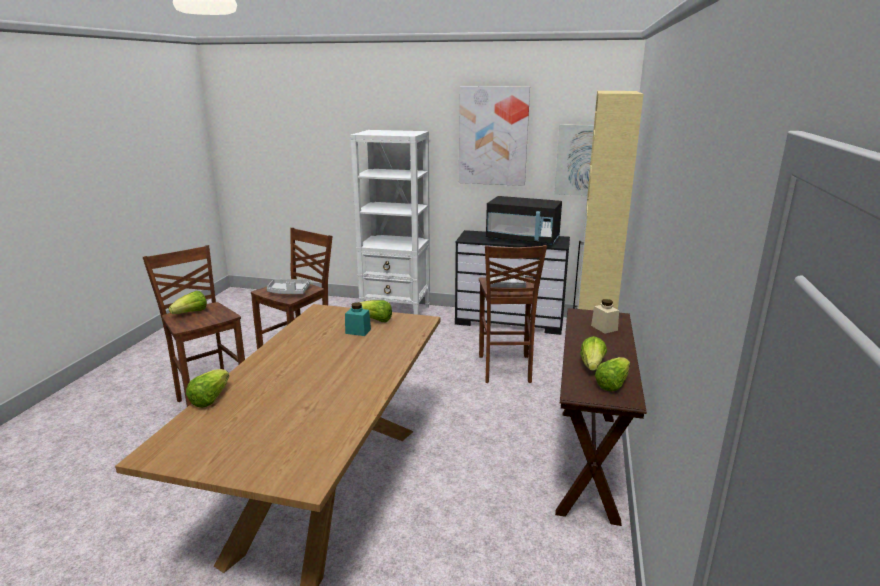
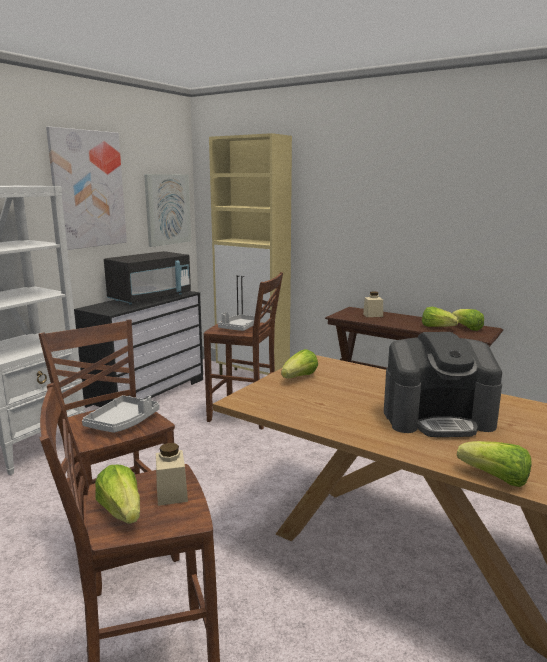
camera: 70 degrees left, 5 degrees down
turquoise jar [345,302,371,336] -> none
none -> beige jar [156,443,188,506]
none -> coffee machine [384,332,502,437]

